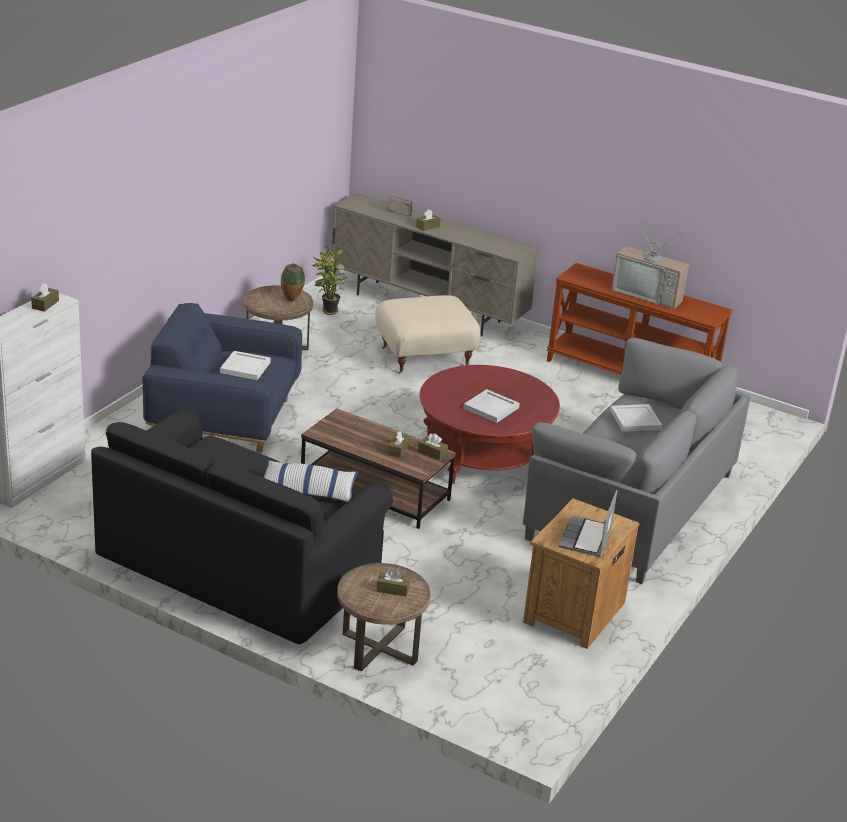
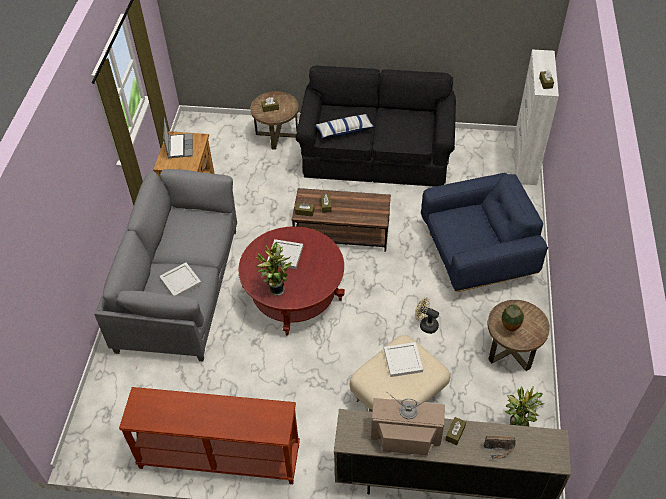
camera: 160 degrees right, 20 degrees up
white tray [220,351,271,380] -> white tray moved to [384,342,423,377]
television [611,226,689,309] -> television moved to [371,393,445,455]
none -> potted plant [255,242,292,296]
none -> beige fan [415,297,439,334]

